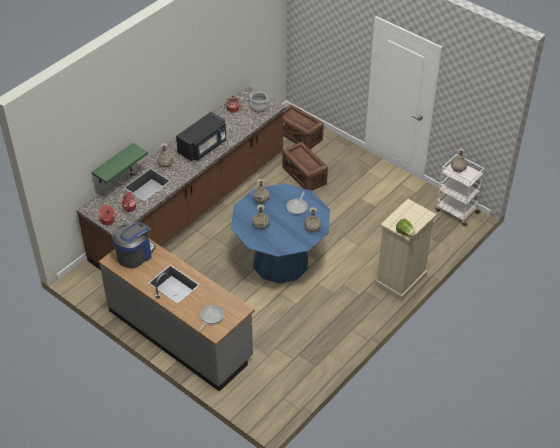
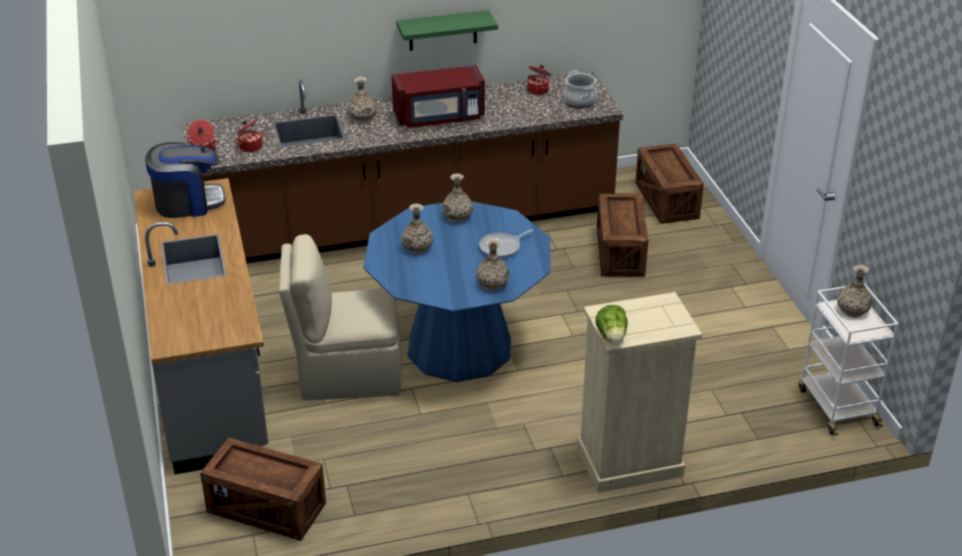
camera: 35 degrees right, 10 degrees down
green shelf [92,143,148,184] -> green shelf moved to [396,10,498,51]
black microwave [176,112,226,162] -> red microwave [392,65,485,128]
frying pan [199,305,224,331] -> none
none -> crate [200,437,326,541]
none -> beige chair [279,234,402,401]

